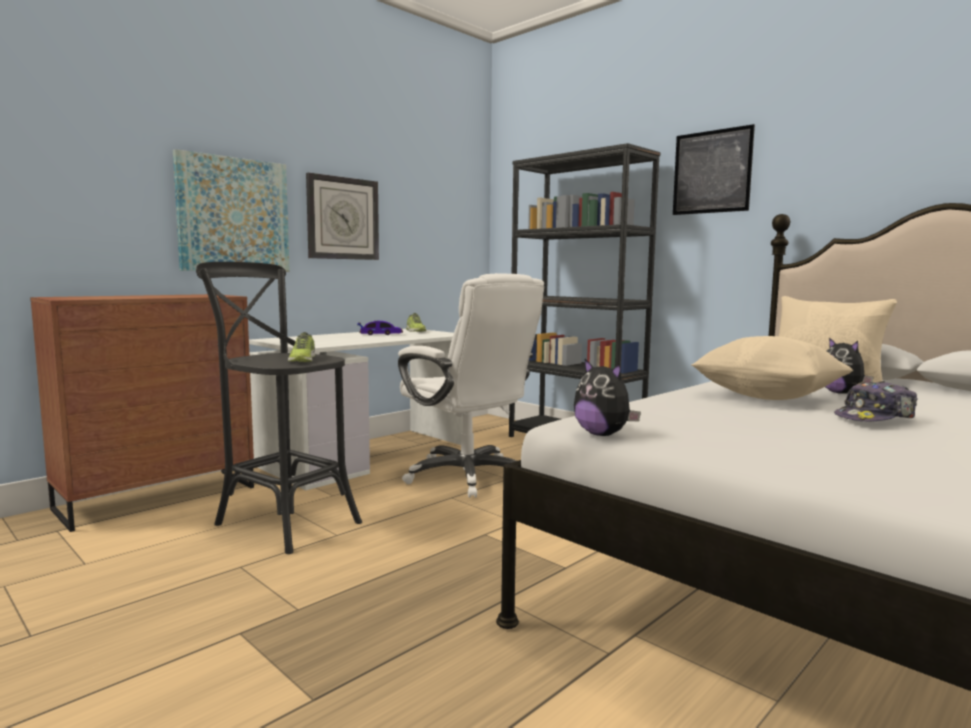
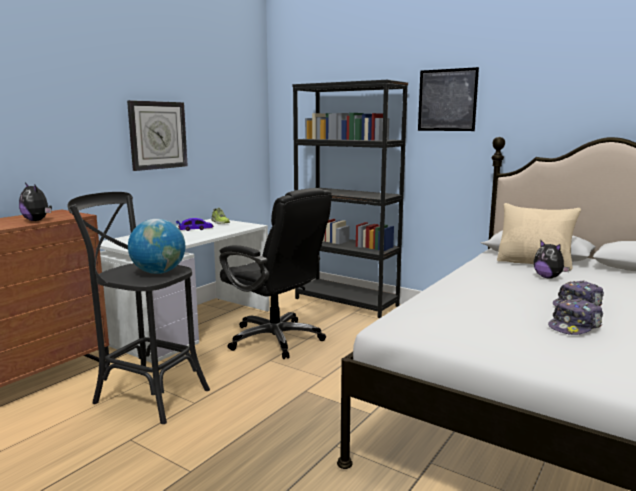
camera: 10 degrees left, 5 degrees up
picture [173,149,290,272] -> none
shoe [288,332,315,362] -> globe [128,219,185,274]
white office chair [398,273,544,498] -> black office chair [219,188,332,359]
plush toy [574,359,641,436] -> plush toy moved to [19,183,52,221]
beige pillow [692,336,853,400] -> none
none -> cap [548,298,603,335]

